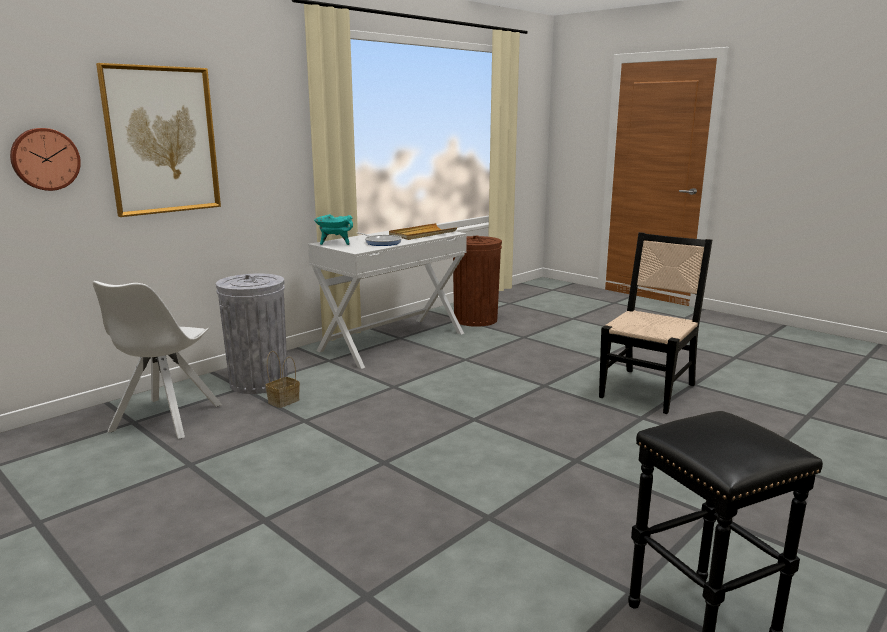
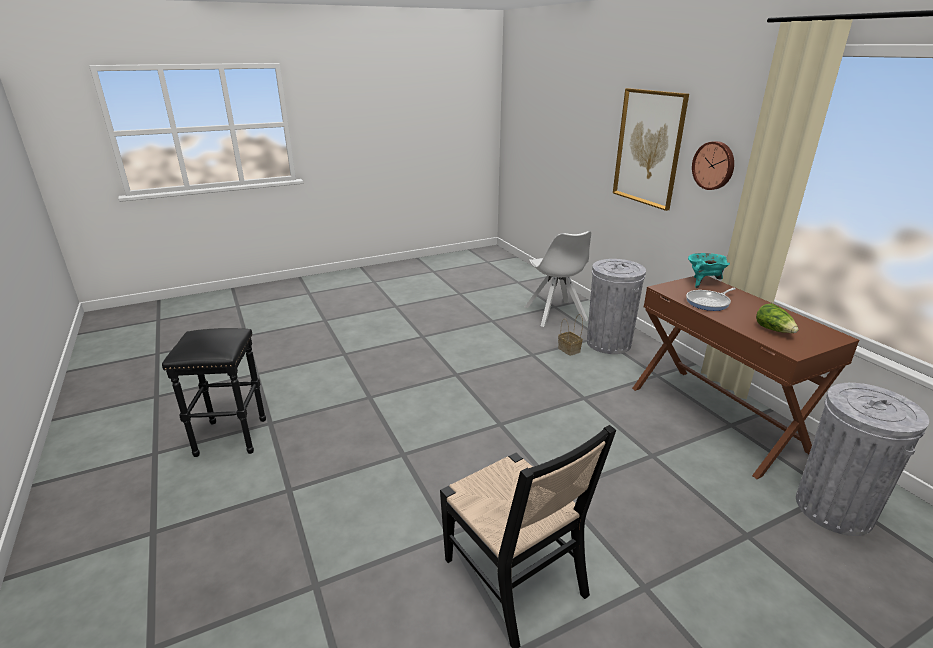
camera: 110 degrees right, 10 degrees up
wall clock [10,128,81,191] -> wall clock moved to [692,141,734,190]
white chair [93,281,222,439] -> white chair turned 135 degrees counterclockwise [525,231,591,327]
white console table [308,226,467,369] -> brown console table [632,276,859,479]
beige tray [389,223,457,240] -> lettuce [756,303,799,333]
brown trash can [453,236,502,327] -> grey trash can [796,383,929,536]

